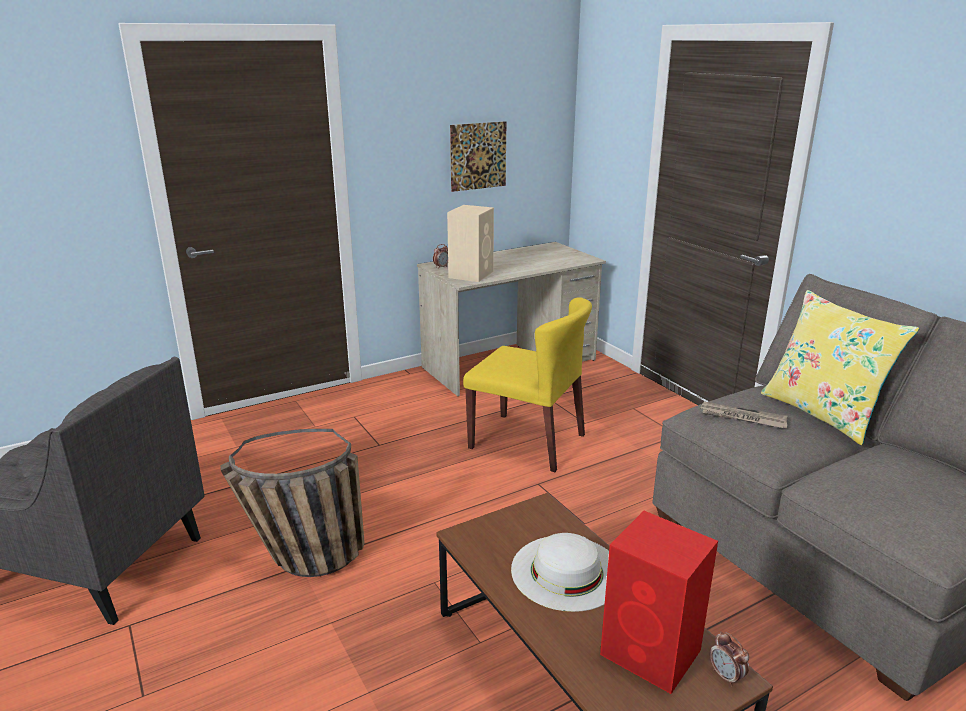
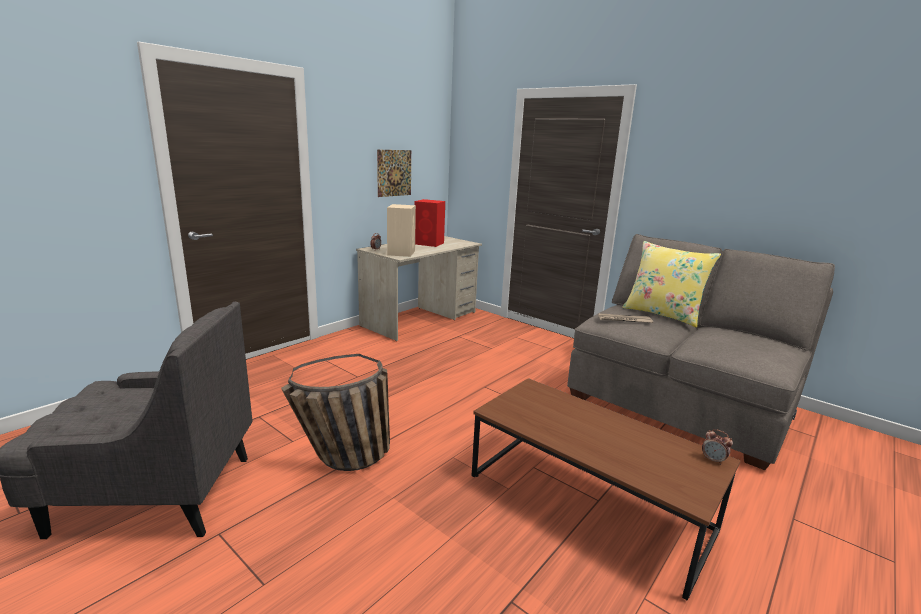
camera: 20 degrees left, 5 degrees down
yellow chair [463,297,592,472] -> none
white hat [511,533,609,612] -> none
red speaker [600,511,718,694] -> red speaker moved to [415,199,445,247]

